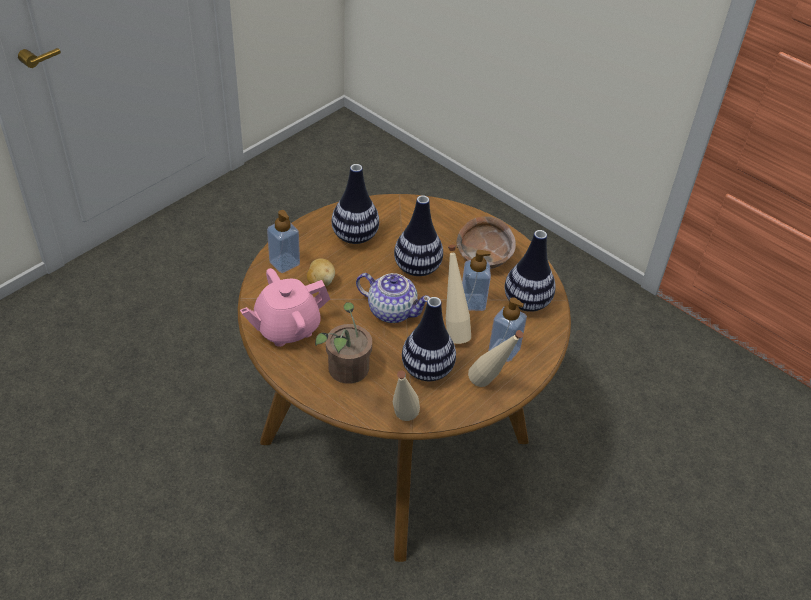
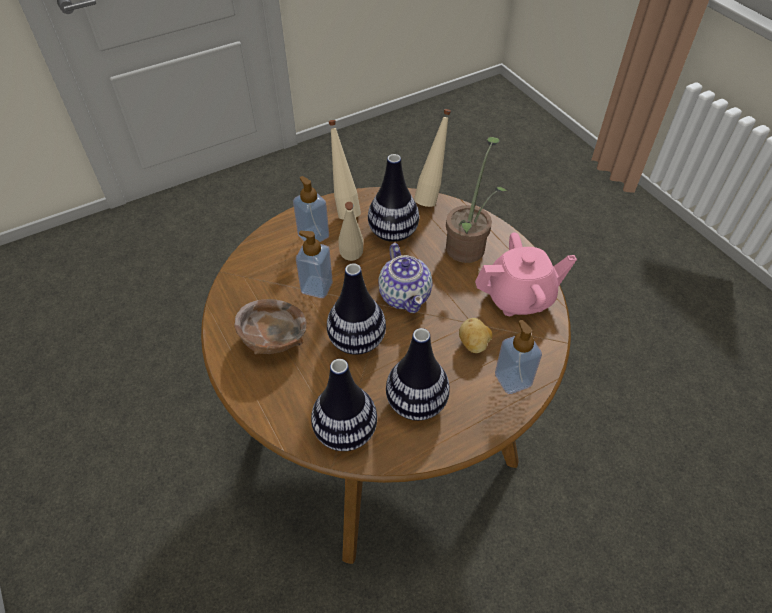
camera: 160 degrees left, 5 degrees up
teapot [356,273,430,323] -> teapot turned 150 degrees counterclockwise [378,243,433,313]
vase [505,230,556,312] -> vase moved to [311,359,377,451]

